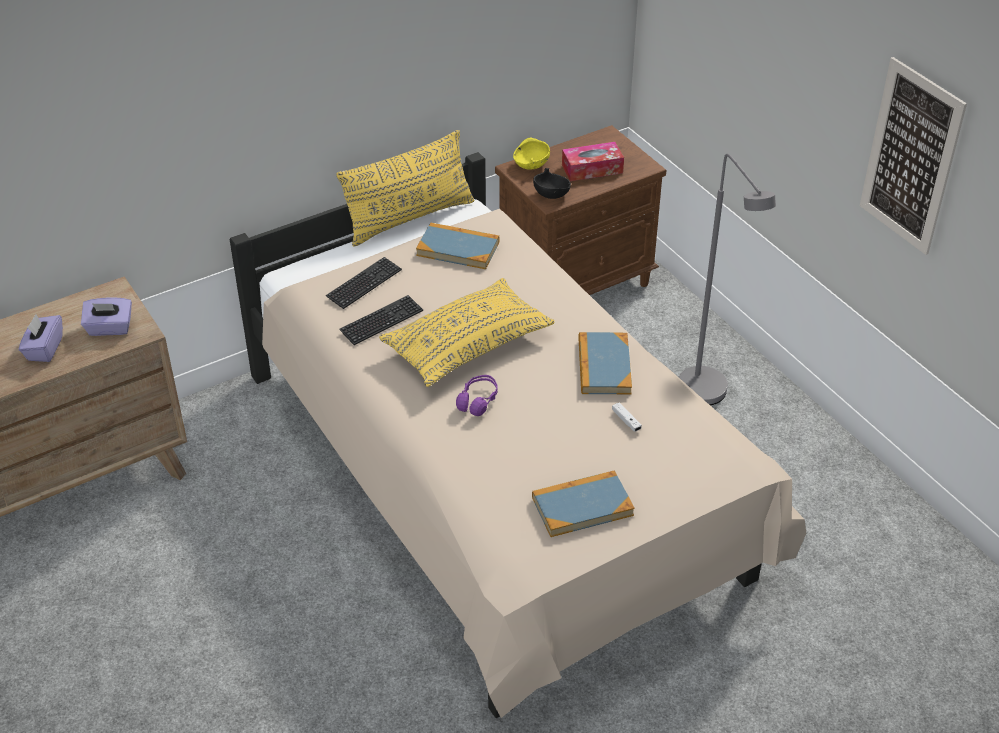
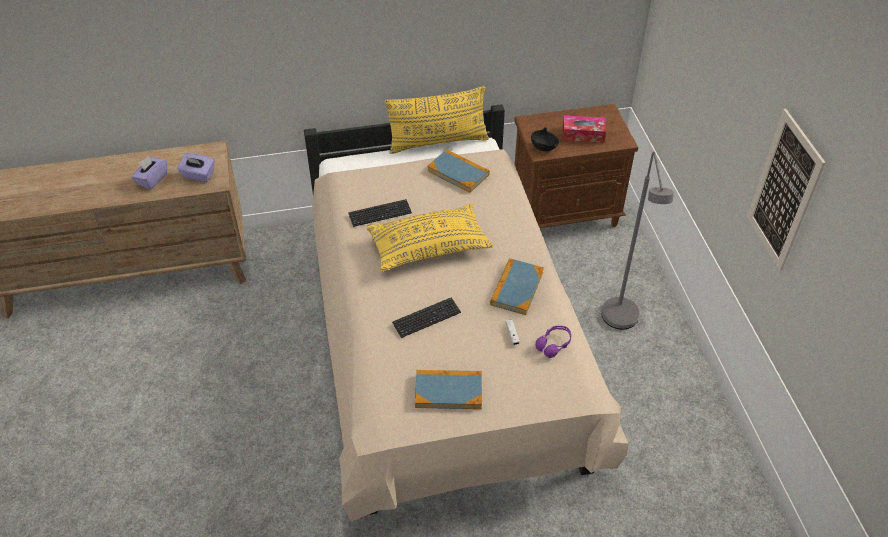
camera: 20 degrees right, 5 degrees up
keyboard [326,257,402,309] -> keyboard moved to [392,297,461,338]
purple headphones [456,375,498,416] -> purple headphones moved to [535,326,571,358]
yellow bowl [513,138,550,170] -> none

